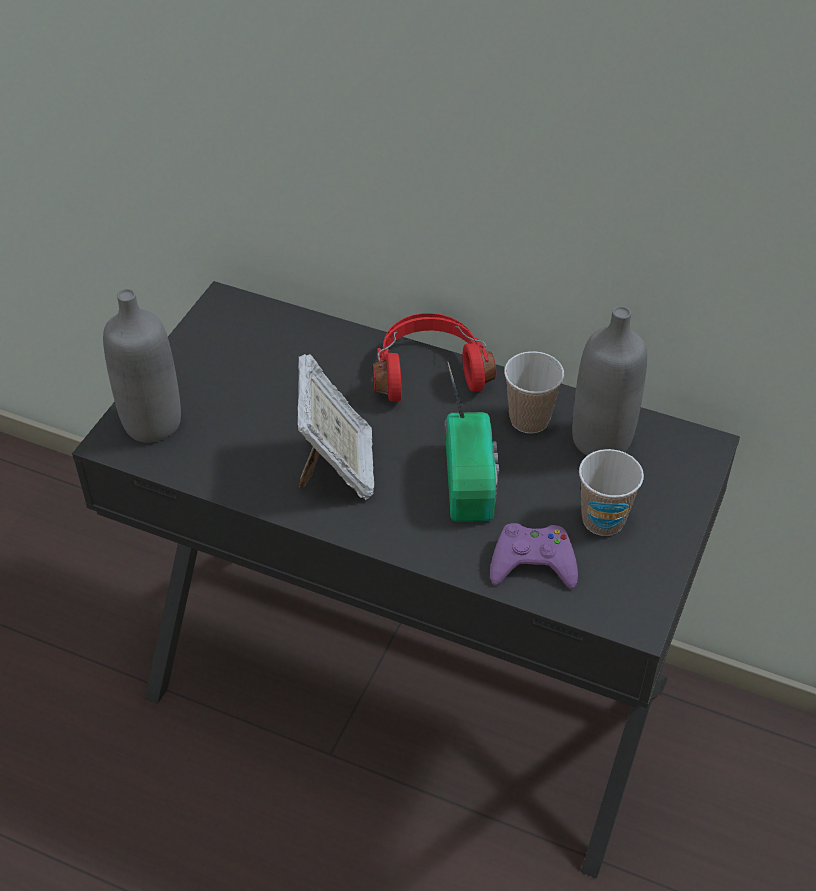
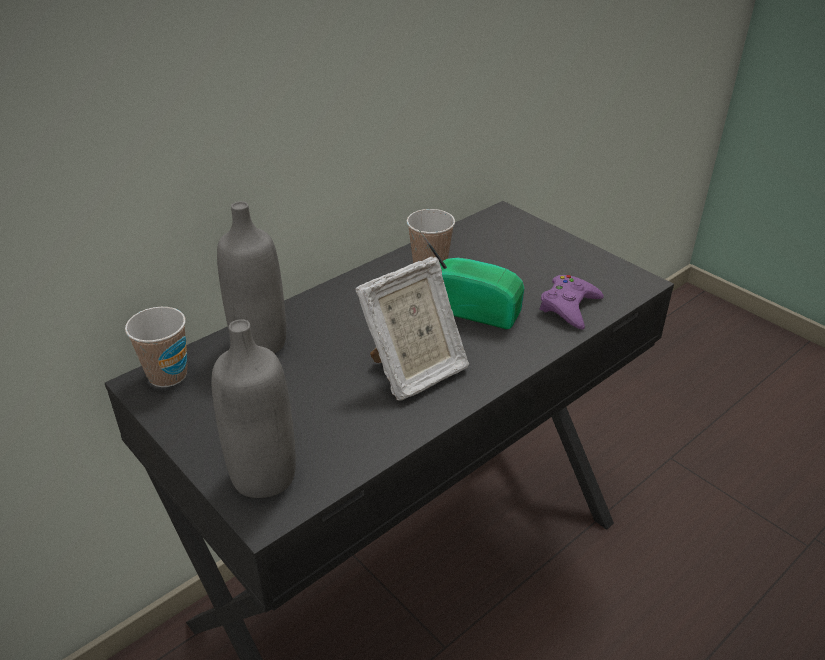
camera: 65 degrees left, 10 degrees down
picture frame [298,354,374,500] -> picture frame turned 120 degrees clockwise [355,256,469,401]
red headphones [373,313,496,402] -> none
grey bottle [572,306,647,455] -> grey bottle moved to [217,201,286,354]
cup [579,449,644,536] -> cup moved to [125,307,187,387]

